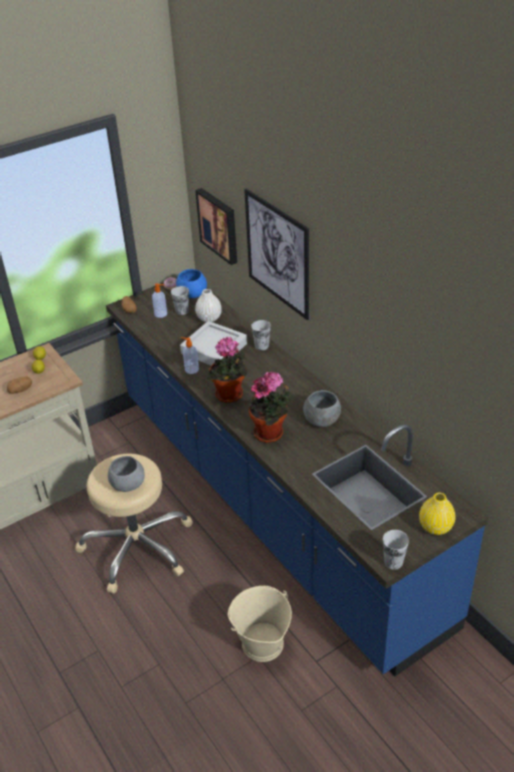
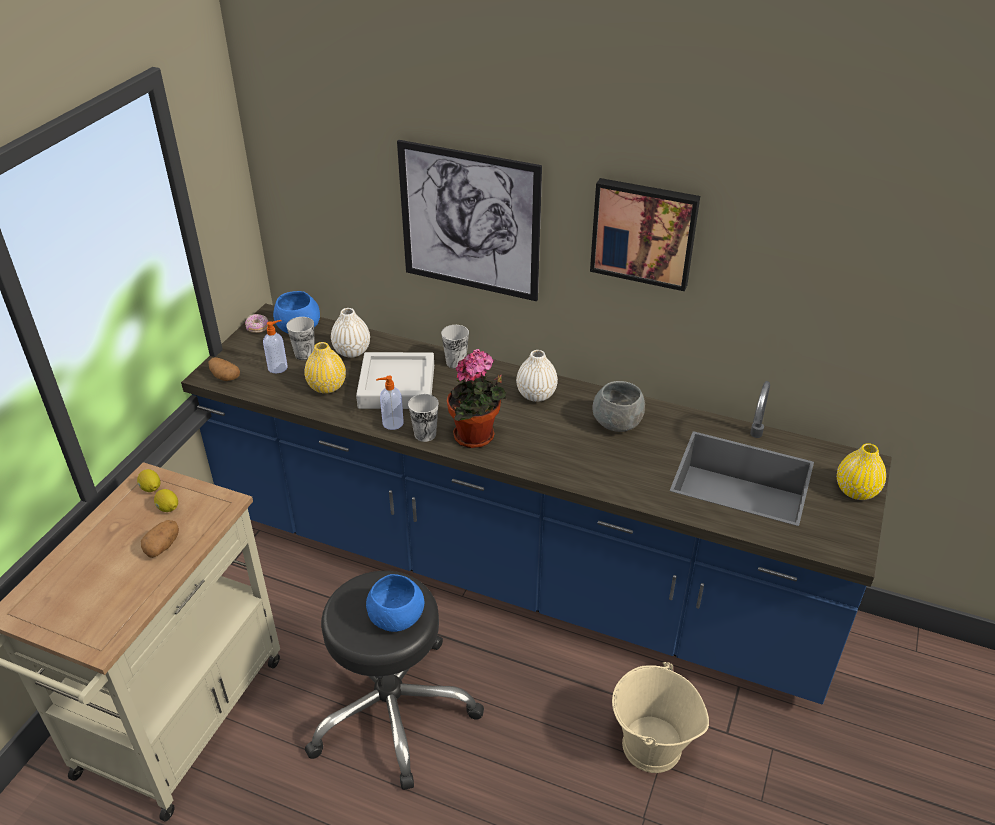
camera: 35 degrees left, 0 degrees up
beige stool [75,454,193,594] -> black stool [305,571,484,790]
grey bowl [108,456,145,492] -> blue bowl [366,574,425,632]
picture [195,188,237,265] -> picture moved to [590,178,700,291]
potted plant [249,371,294,443] -> none
cup [383,530,409,570] -> cup moved to [408,394,439,442]
none -> yellow vase [304,342,346,394]
none -> white vase [516,350,558,402]

